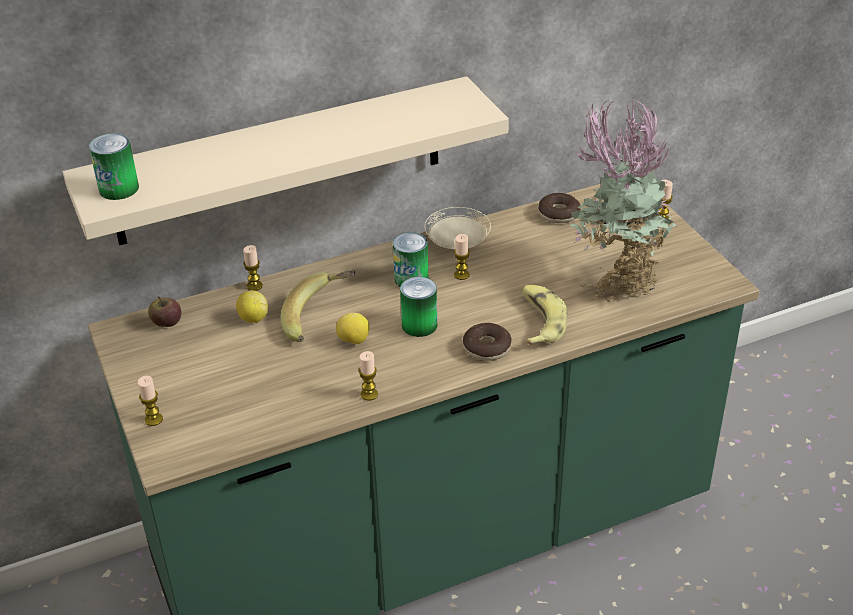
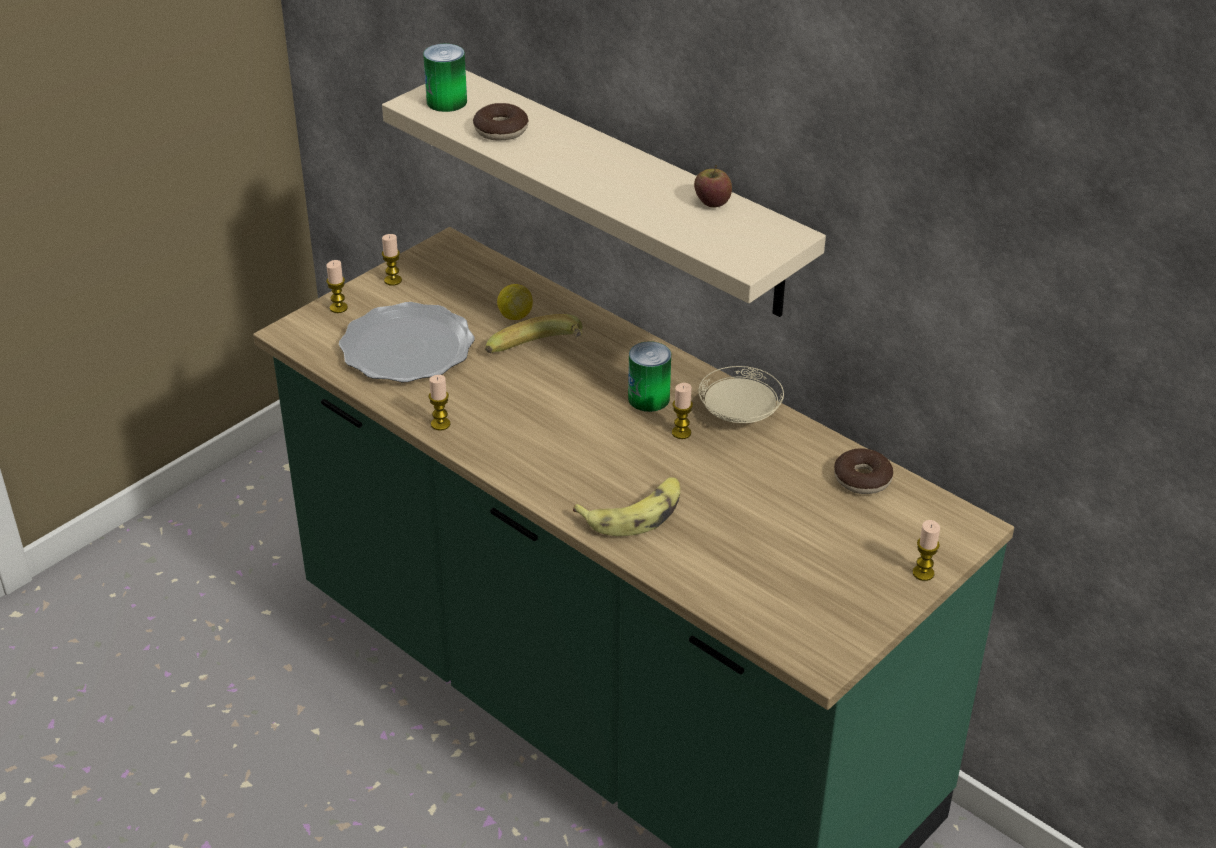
camera: 65 degrees right, 0 degrees up
apple [148,296,181,327] -> apple moved to [694,165,732,208]
candle [243,245,263,291] -> candle moved to [382,234,402,286]
lemon [336,313,369,345] -> none
can [400,277,437,337] -> none
donut [463,323,512,361] -> donut moved to [473,103,529,140]
potted plant [570,98,677,302] -> none
none -> plate [339,302,474,382]

